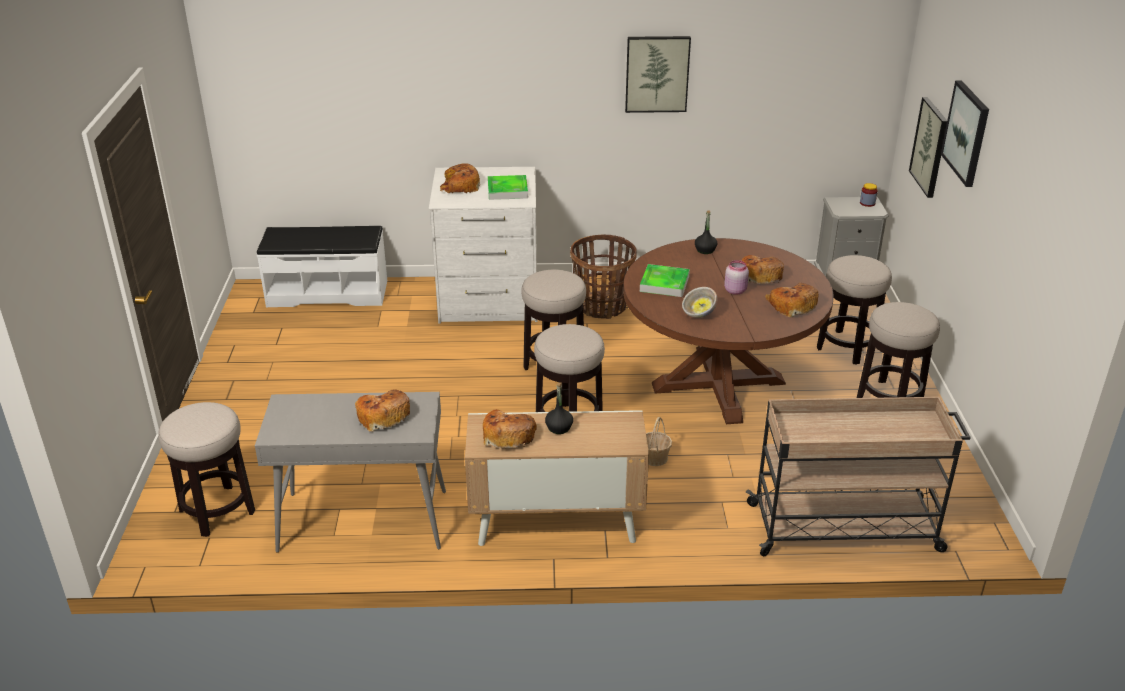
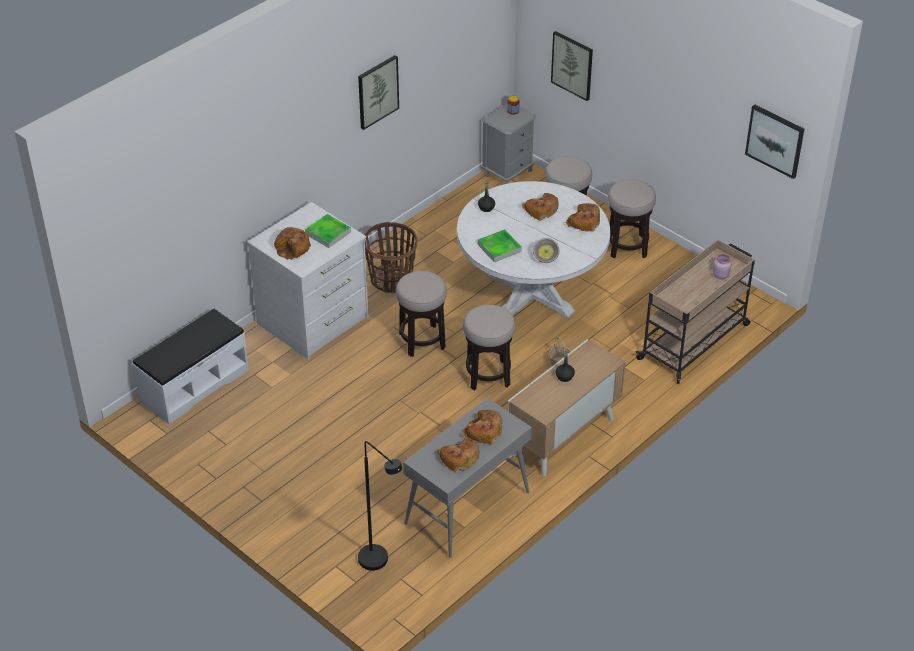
camera: 45 degrees left, 10 degrees up
stool [158,402,255,537] -> black floor lamp [358,441,402,571]
bread [483,409,537,449] -> bread moved to [437,438,479,473]
brown dining table [623,238,834,424] -> white dining table [457,181,610,318]
pink jar [724,260,749,295] -> pink jar moved to [713,254,731,279]
picture [941,80,989,187] -> picture moved to [745,105,804,179]

